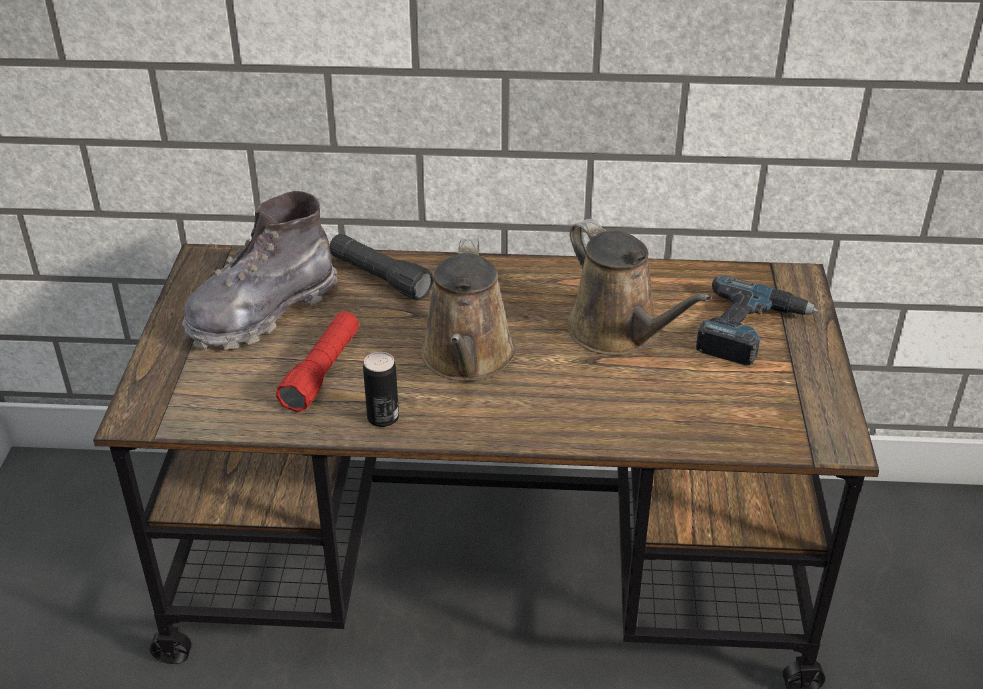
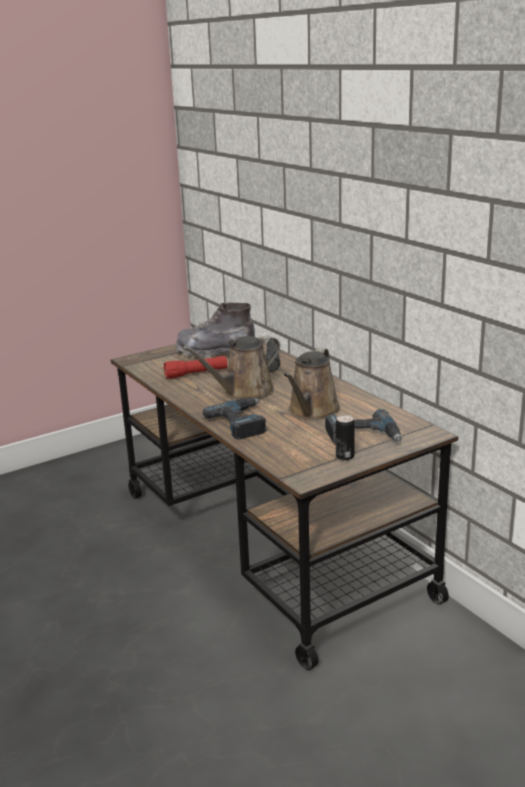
camera: 55 degrees right, 15 degrees down
can [363,352,399,427] -> can moved to [336,415,355,460]
none -> power drill [203,398,267,440]

